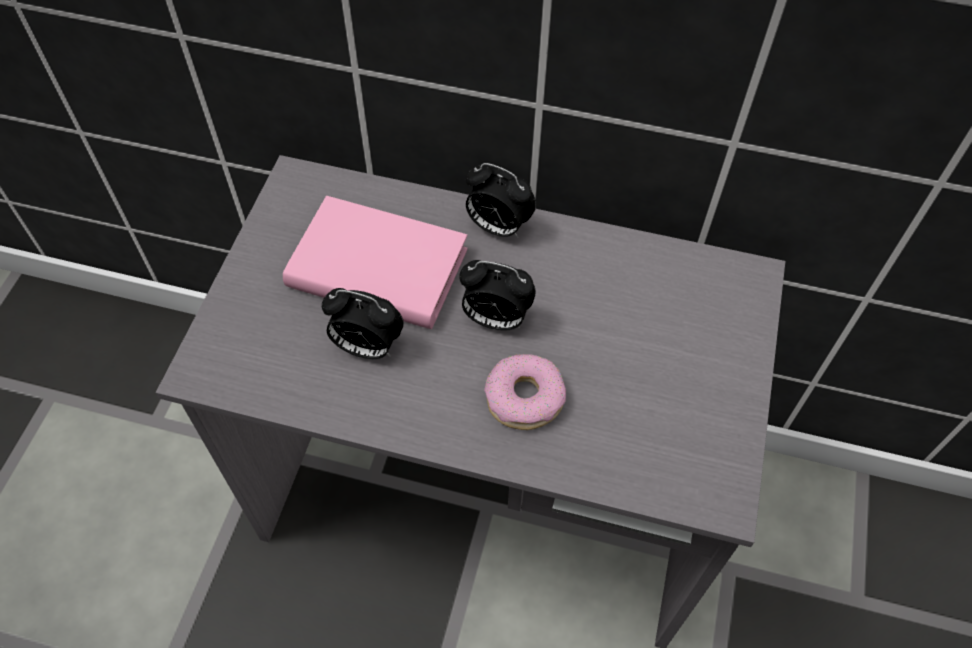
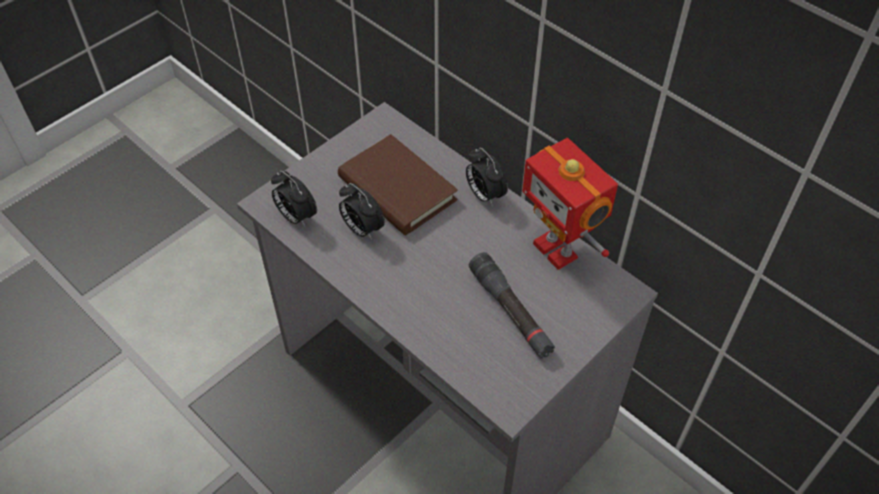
camera: 30 degrees right, 5 degrees down
pink book [283,196,468,329] -> brown book [338,134,458,236]
alarm clock [459,260,536,331] -> alarm clock moved to [271,171,317,227]
donut [484,354,566,430] -> none
none -> black flashlight [469,252,555,359]
none -> toy robot [522,138,618,270]

